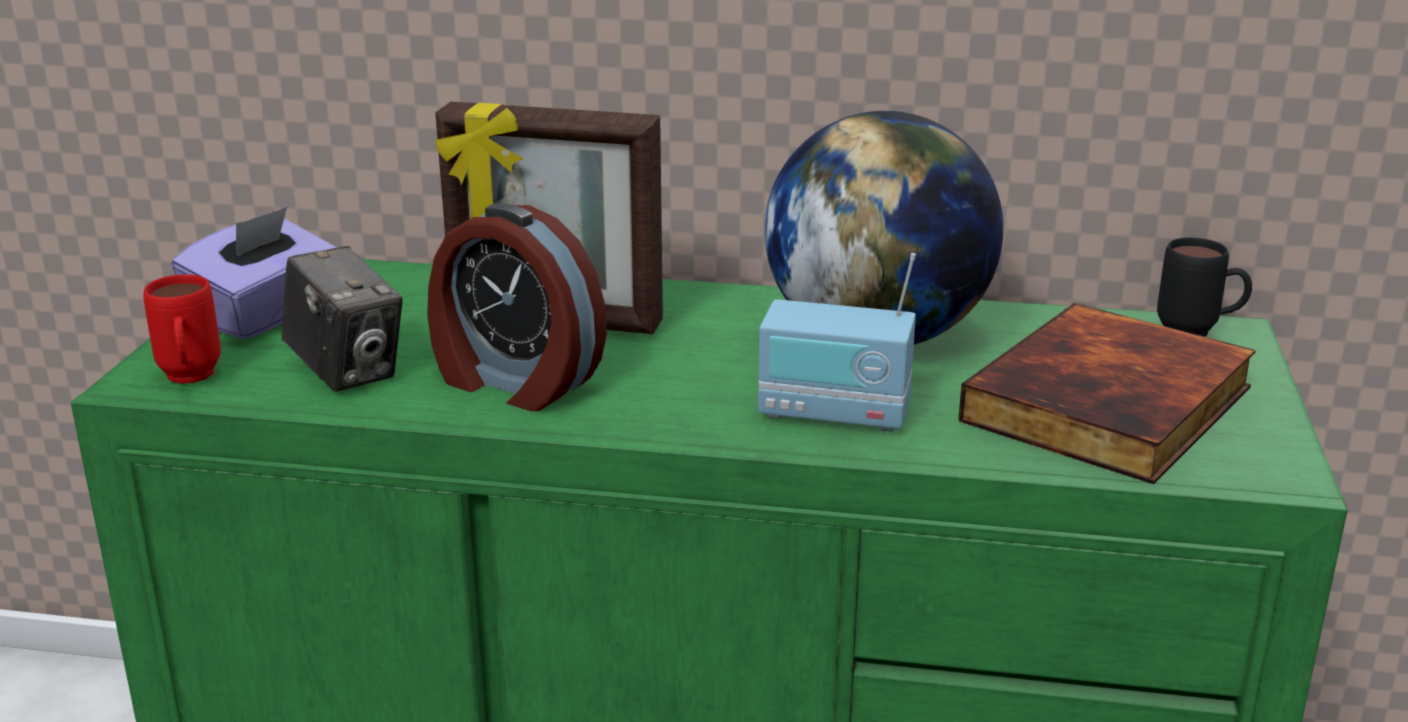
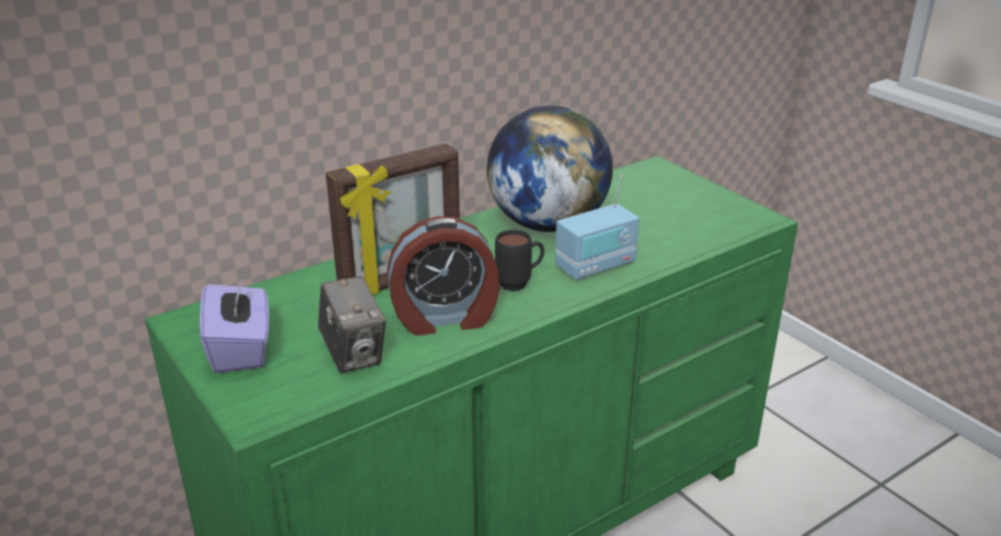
camera: 45 degrees left, 5 degrees up
red mug [143,274,221,384] -> none
camera [282,246,403,391] -> camera turned 60 degrees clockwise [318,276,386,373]
book [959,303,1256,484] -> none
black mug [1157,237,1252,337] -> black mug moved to [495,230,545,291]

